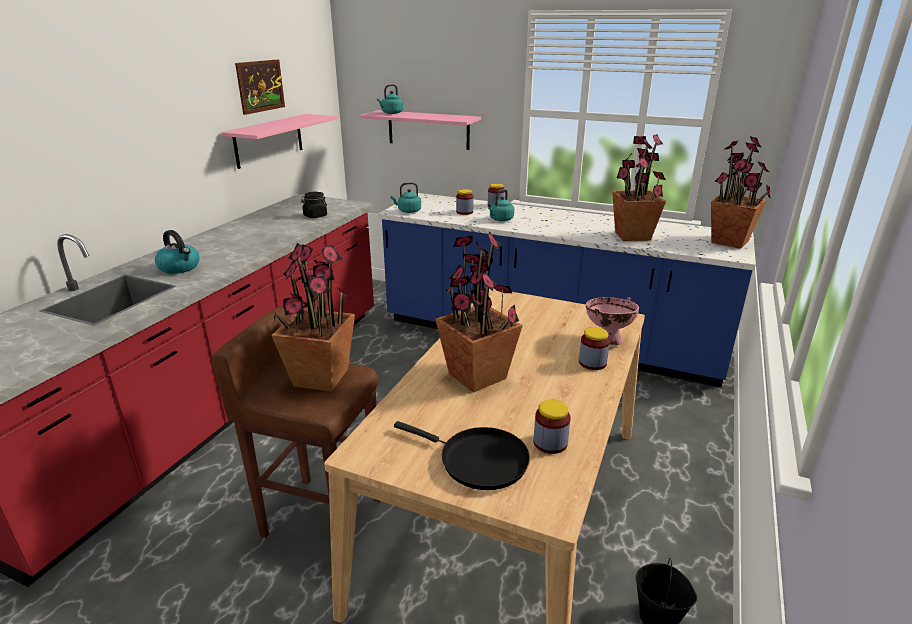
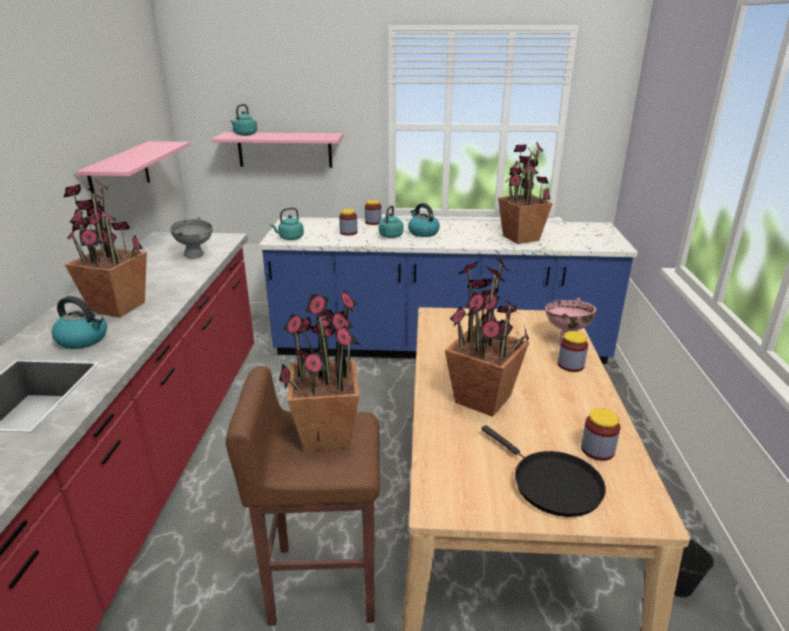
camera: 20 degrees left, 0 degrees up
picture [235,59,285,115] -> none
black jar [301,192,327,218] -> grey bowl [170,217,213,259]
black frying pan [394,421,530,490] -> black frying pan turned 45 degrees clockwise [481,425,606,517]
potted plant [711,136,770,249] -> potted plant moved to [64,178,147,318]
none -> kettle [408,203,440,237]

